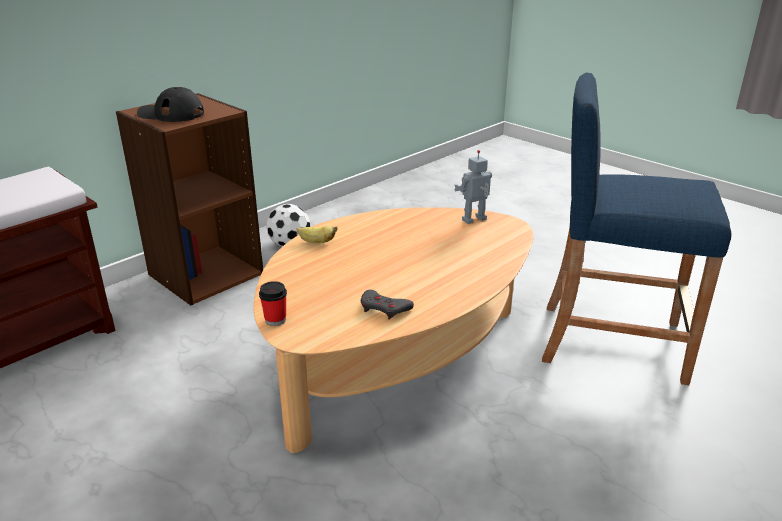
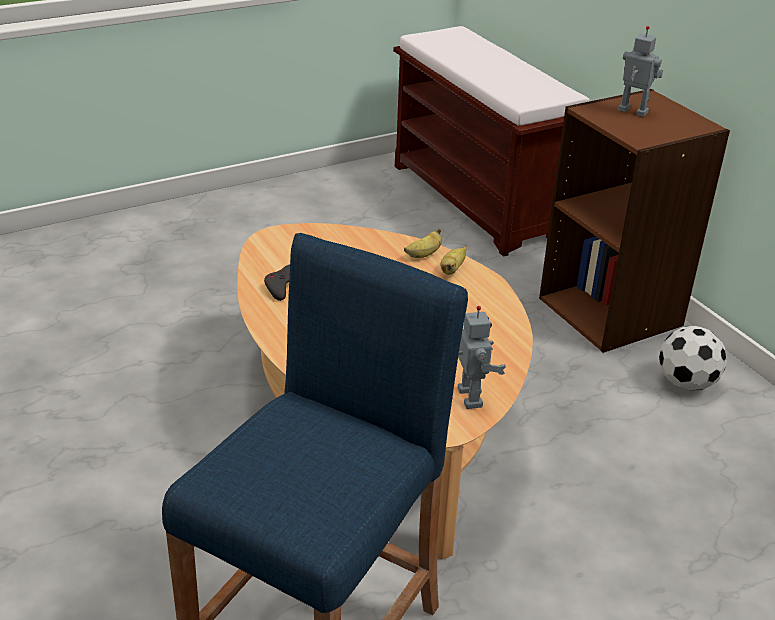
camera: 105 degrees right, 5 degrees up
black cap [137,87,204,122] -> toy robot [618,26,663,117]
cup [259,281,287,326] -> none
none -> banana [404,229,442,258]

